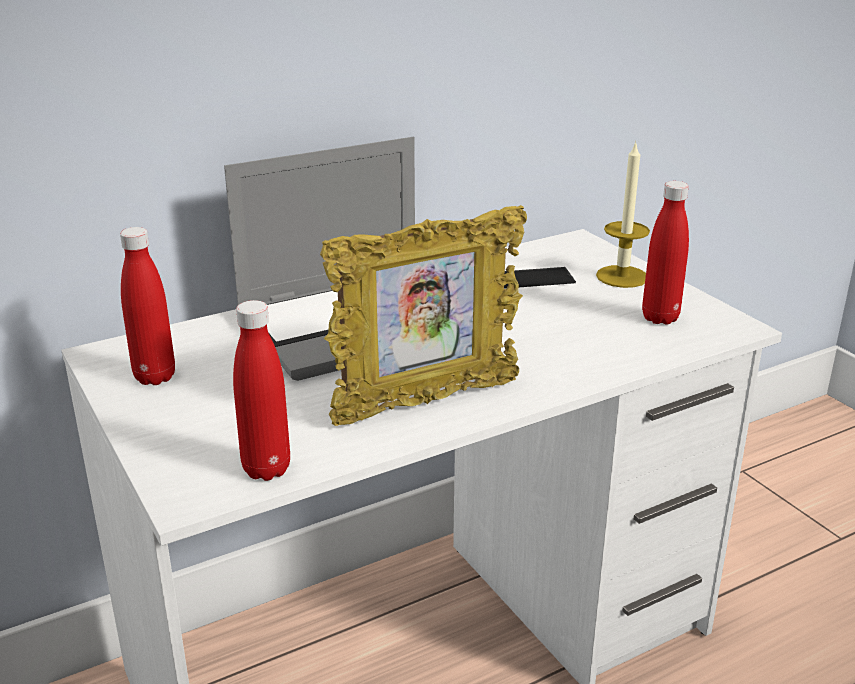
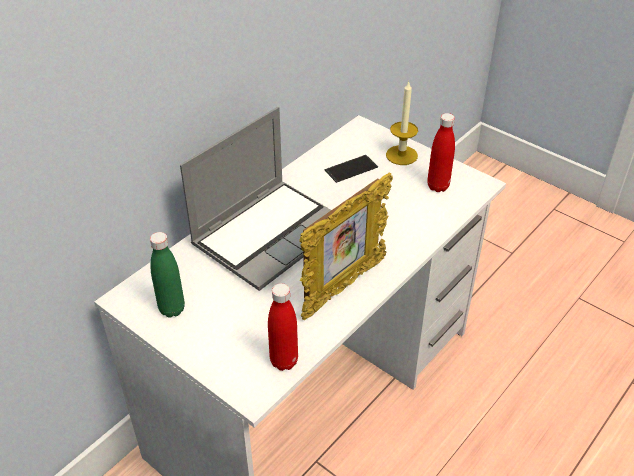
camera: 20 degrees left, 15 degrees up
red bottle [120,227,175,385] -> green bottle [150,232,185,318]

